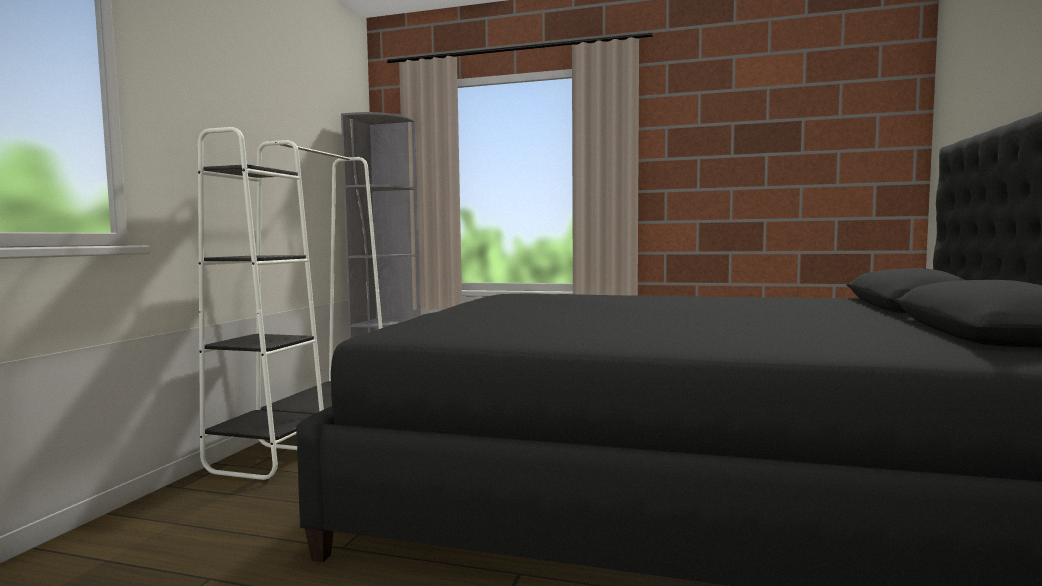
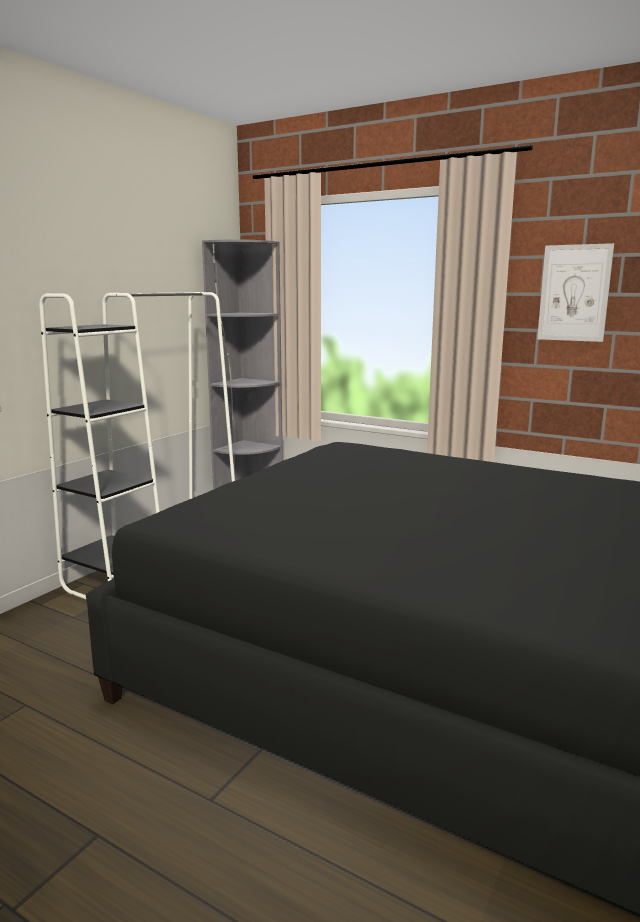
camera: 15 degrees right, 10 degrees up
none -> picture [537,243,614,342]

